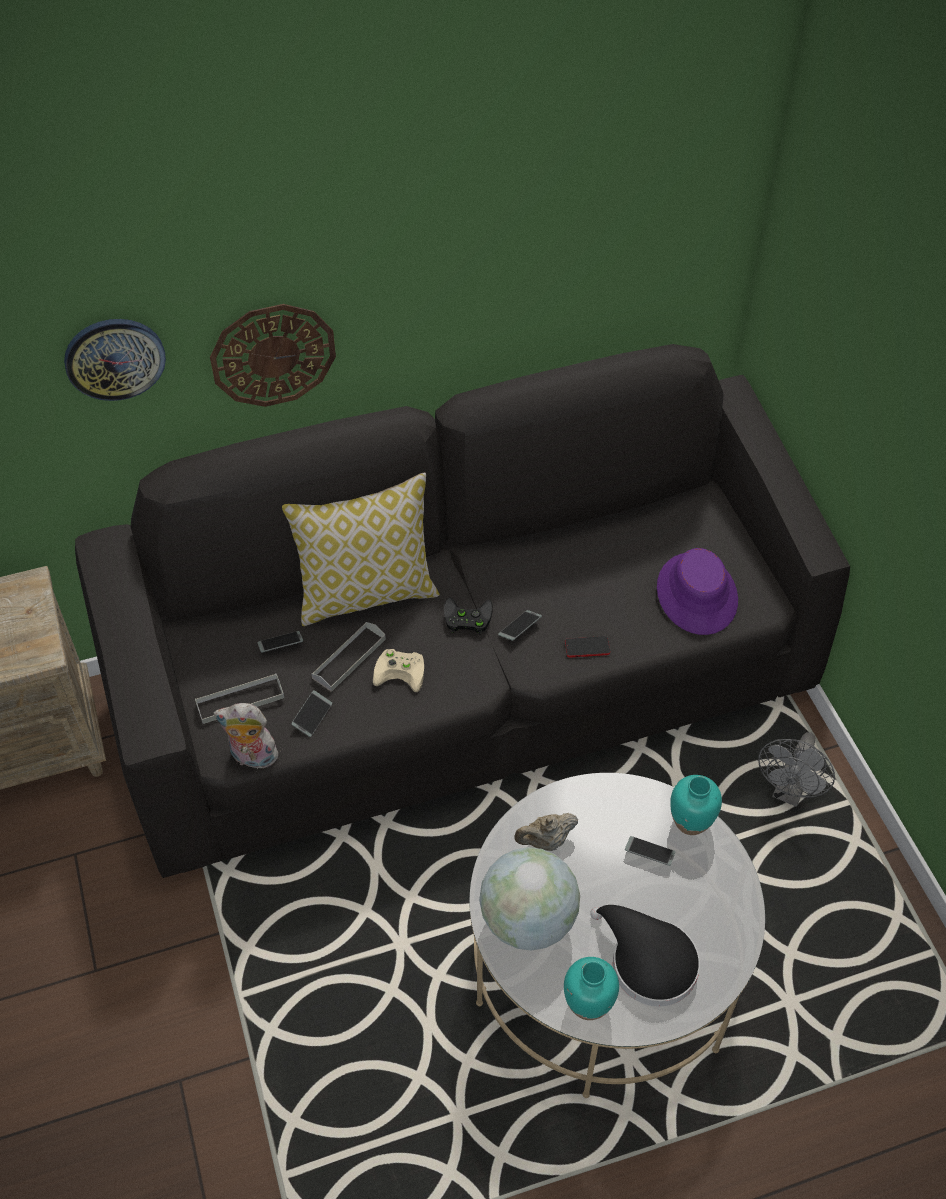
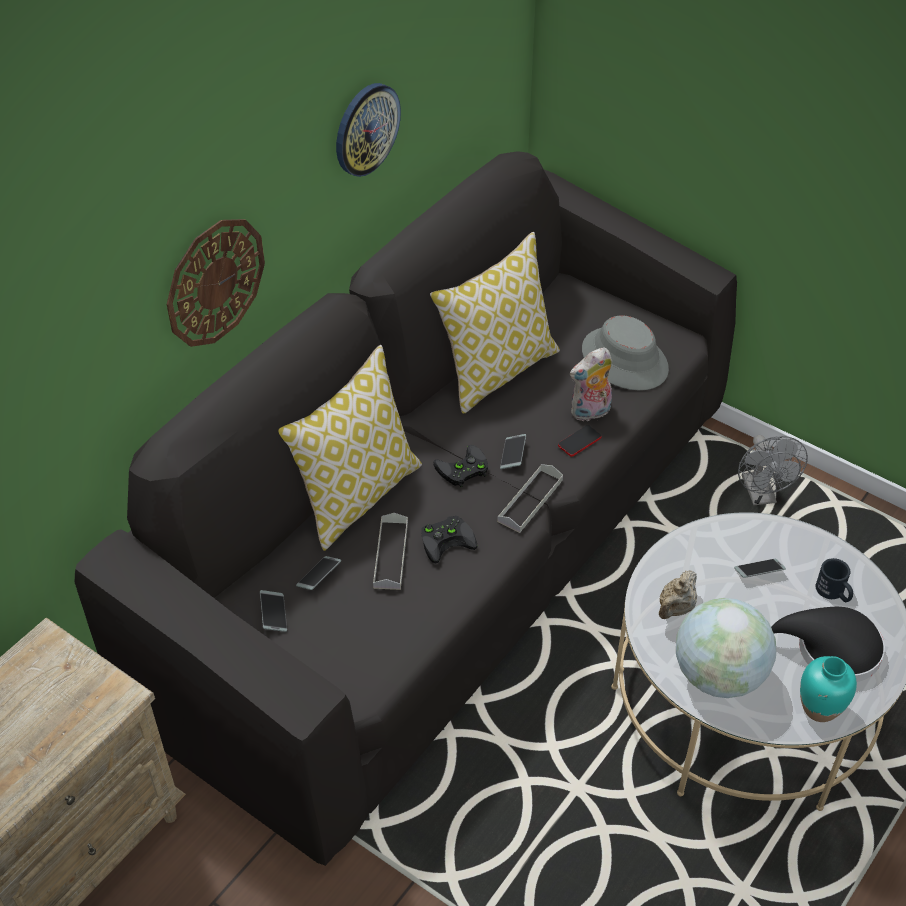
camera: 35 degrees left, 5 degrees down
wall clock [64,319,166,401] -> wall clock moved to [336,83,401,177]
grey tray [195,673,284,724] -> grey tray moved to [497,464,563,533]
plush toy [213,703,278,769] -> plush toy moved to [570,347,612,422]
phone [291,690,332,737] -> phone moved to [260,590,287,632]
beige game controller [373,649,424,692] -> black game controller [422,516,478,564]
purple hat [657,548,738,635] -> grey hat [582,315,669,390]
turquoise vase [670,775,722,835] -> none
none -> pillow [430,232,560,414]
none -> black mug [816,558,853,602]

